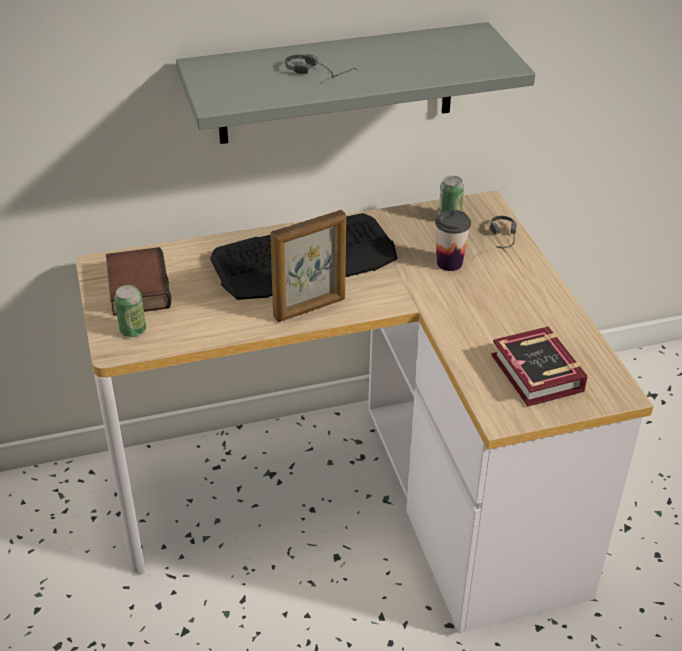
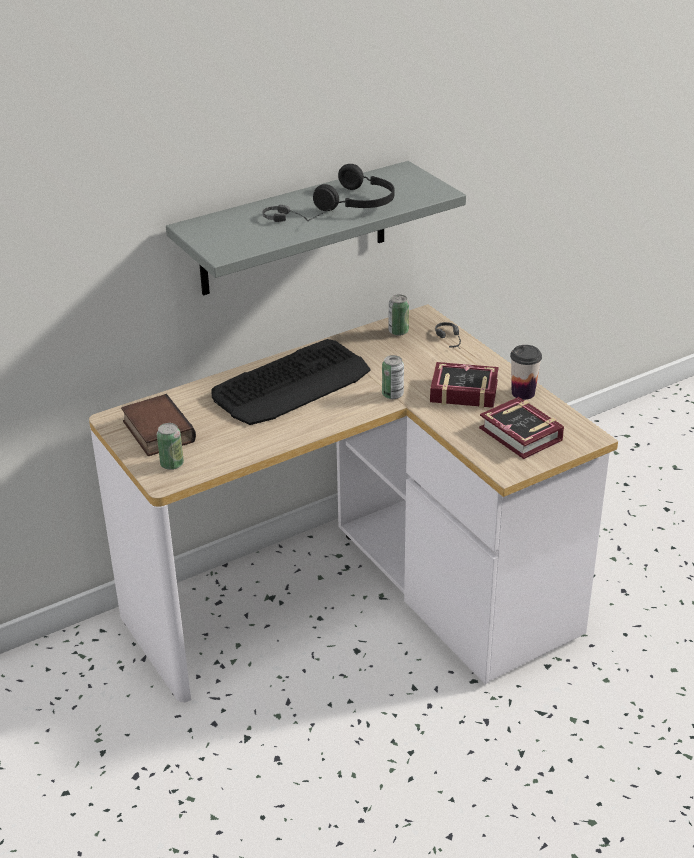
camera: 15 degrees left, 5 degrees down
picture frame [270,210,346,322] -> none
cup [435,210,471,271] -> cup moved to [510,345,542,400]
none -> black headphones [313,164,394,211]
none -> can [382,355,404,399]
none -> book [430,362,499,408]

